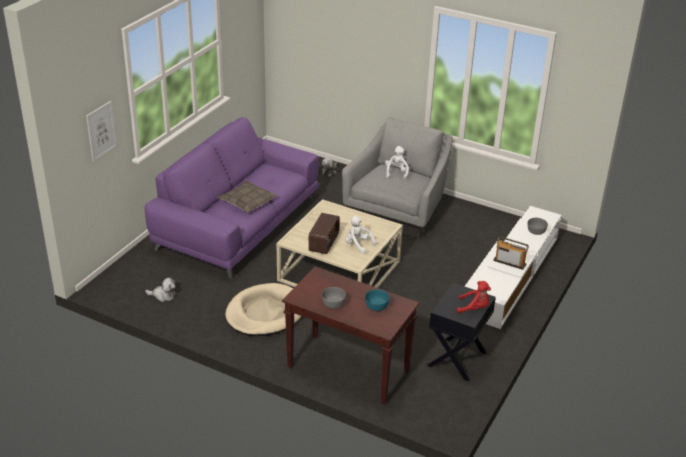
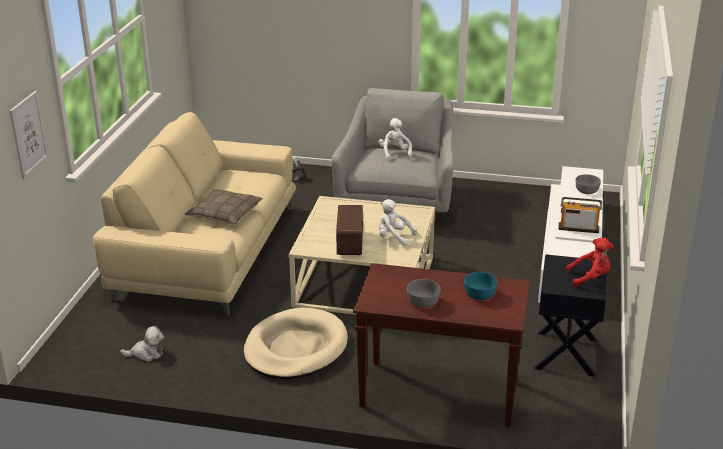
camera: 15 degrees left, 5 degrees down
purple sofa [145,117,320,279] -> beige sofa [93,112,296,316]

